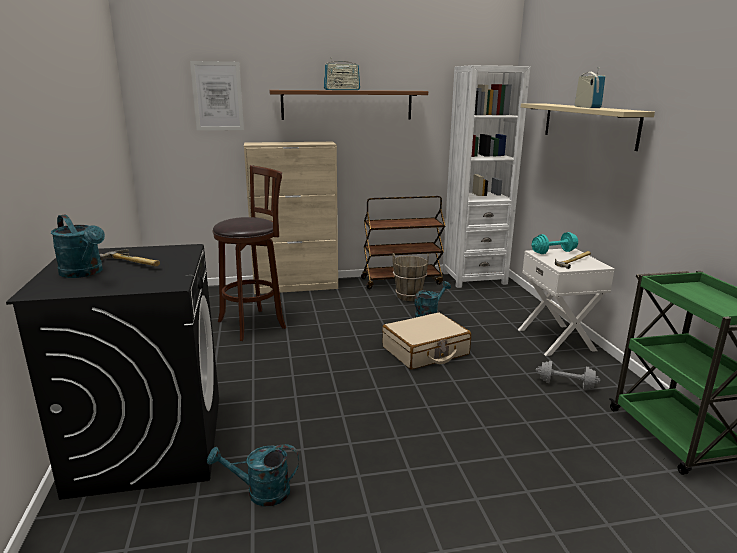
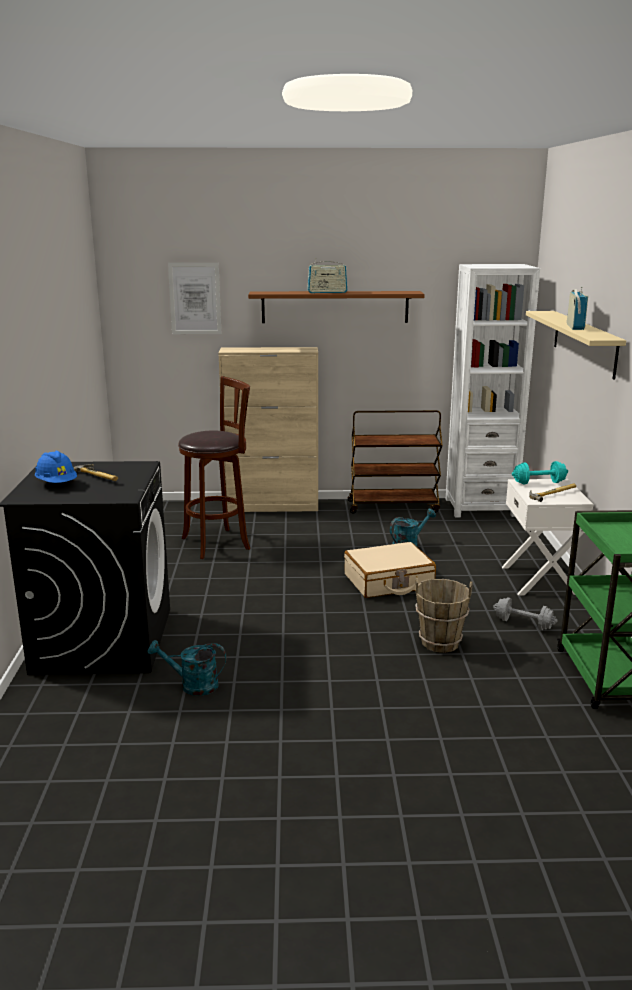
camera: 10 degrees right, 0 degrees up
turquoise watering can [51,214,105,278] -> blue hard hat [35,451,77,483]
brown bucket [392,253,429,301] -> brown bucket moved to [415,577,473,653]

